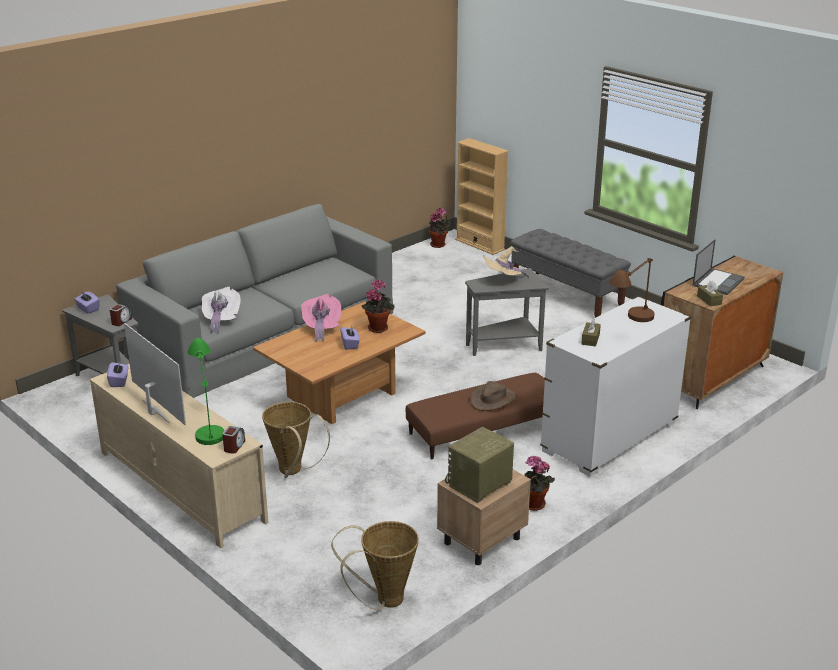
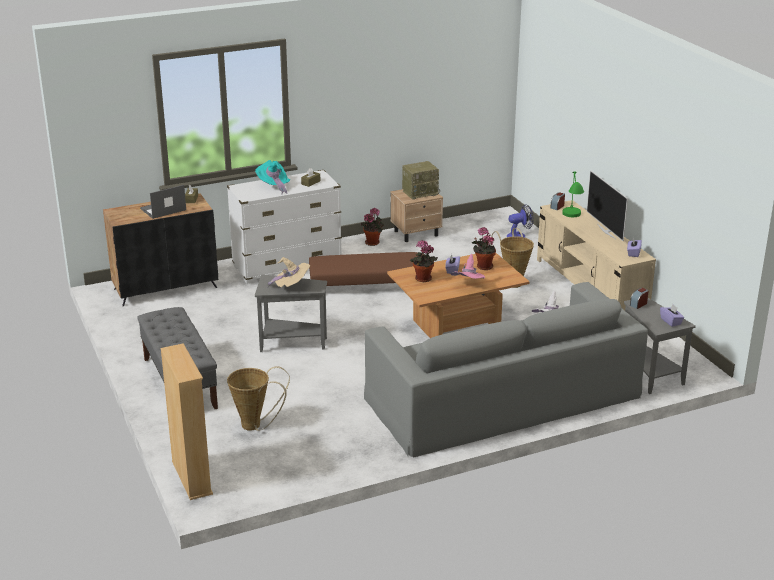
camera: 160 degrees left, 0 degrees up
basket [331,521,419,610] -> basket moved to [227,366,290,431]
potted plant [428,208,451,248] -> potted plant moved to [472,227,496,270]
brown hat [470,381,517,411] -> none
brown table lamp [609,258,655,322] -> turquoise hat [255,160,290,194]
none -> fan [507,204,534,238]

